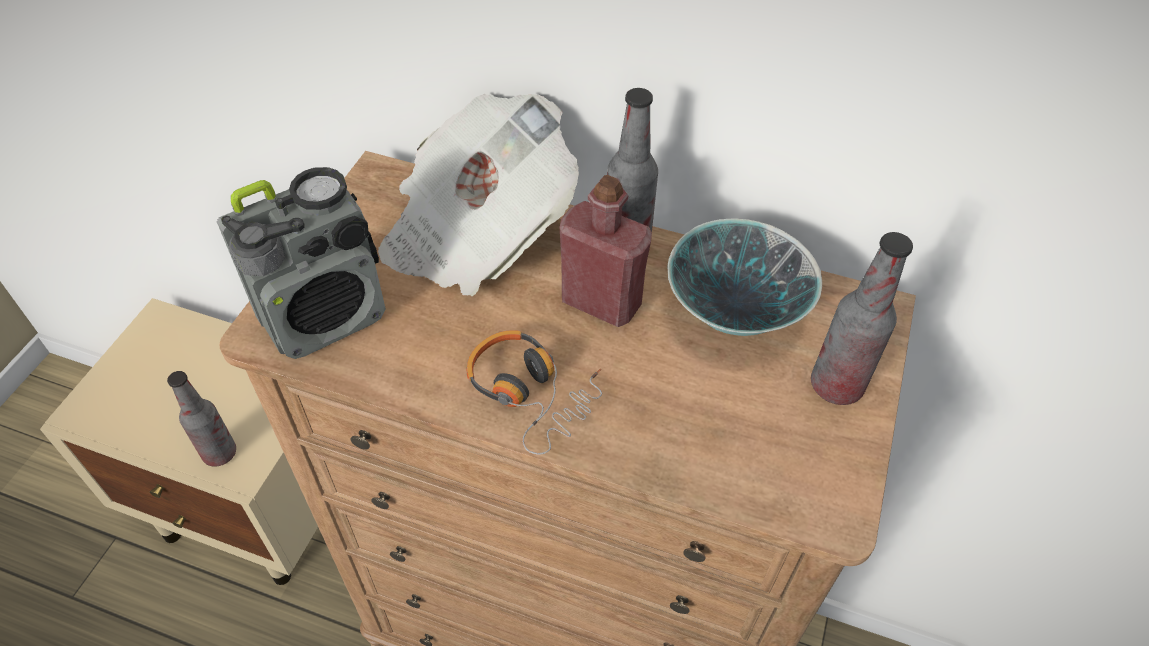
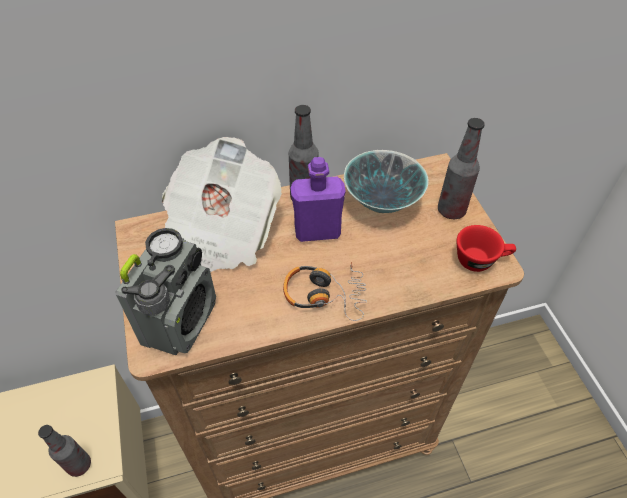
camera: 35 degrees left, 0 degrees up
red bottle [560,175,652,327] -> purple bottle [291,157,346,242]
none -> red cup [456,225,516,272]

